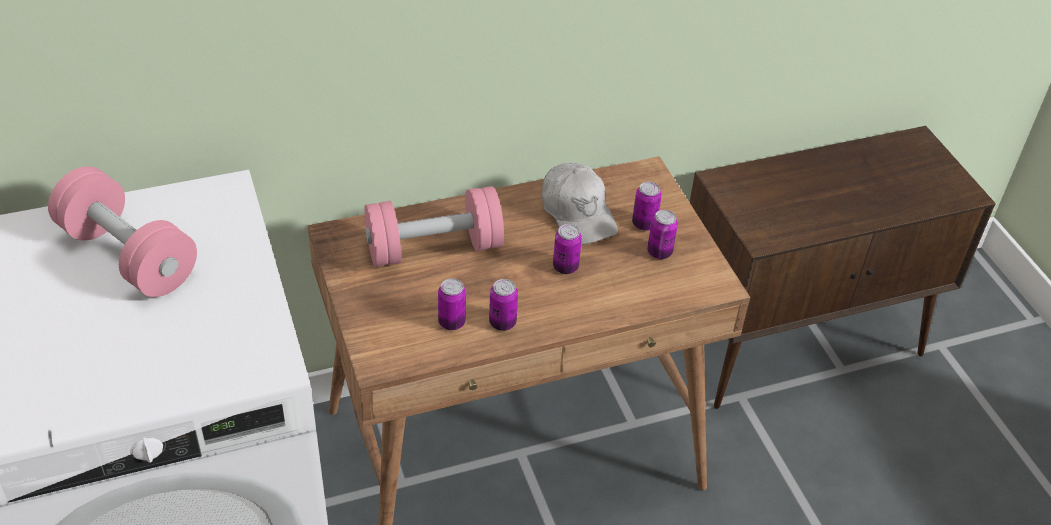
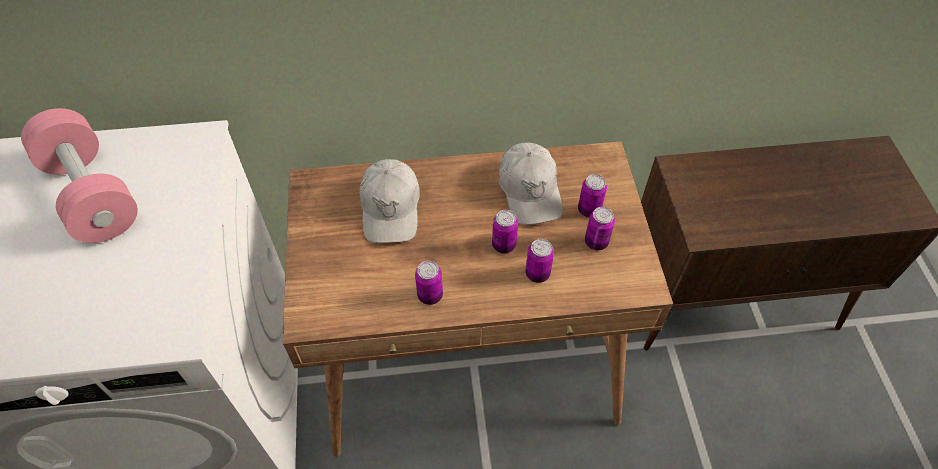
camera: 15 degrees right, 10 degrees up
pink dumbbell [365,186,504,267] -> white cap [359,159,420,243]
can [438,278,466,330] -> can moved to [525,239,554,283]

